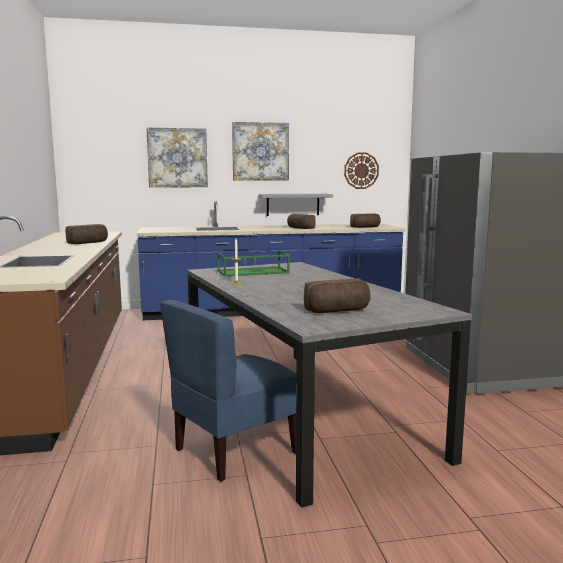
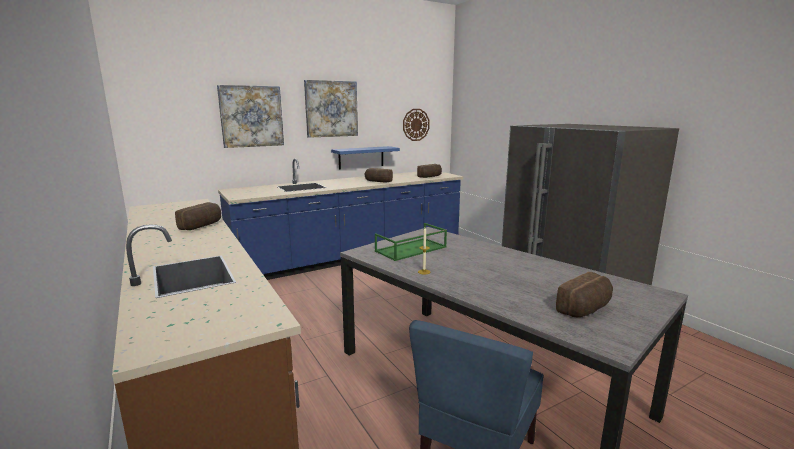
camera: 20 degrees left, 5 degrees up
grey shelf [259,194,333,216] -> blue shelf [331,146,400,170]

